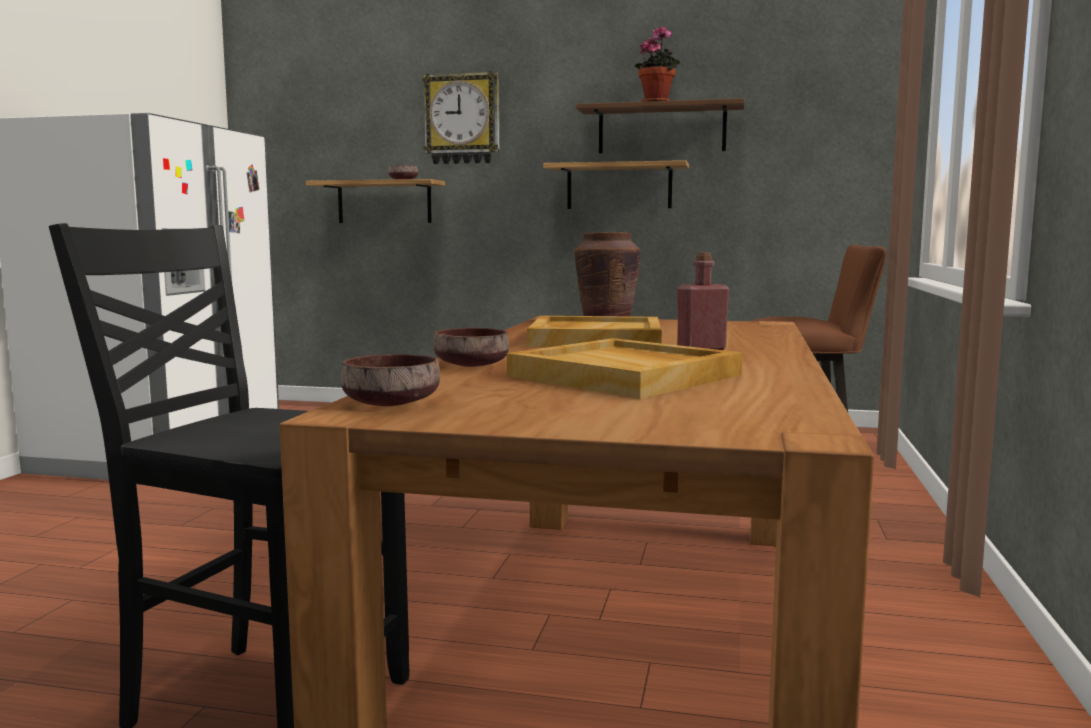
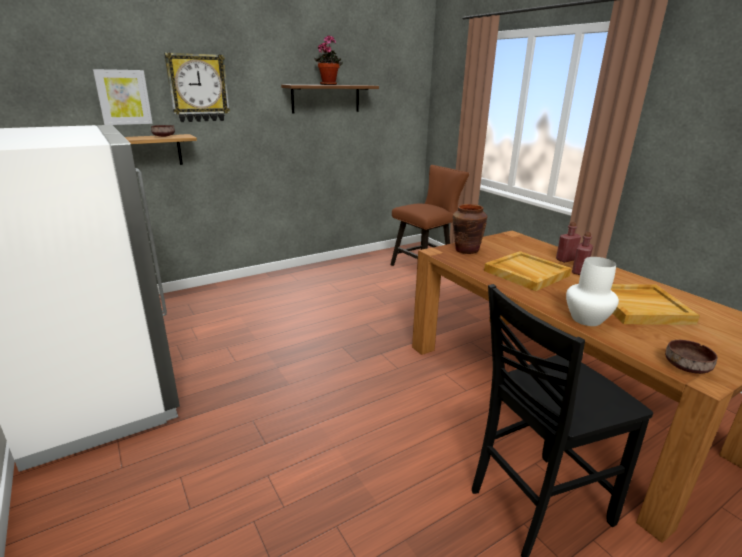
camera: 45 degrees left, 15 degrees up
brown bowl [433,328,509,367] -> white vase [566,257,619,326]
shelf [543,160,689,209] -> none
none -> picture [93,69,153,125]
none -> red bottle [556,222,581,263]

